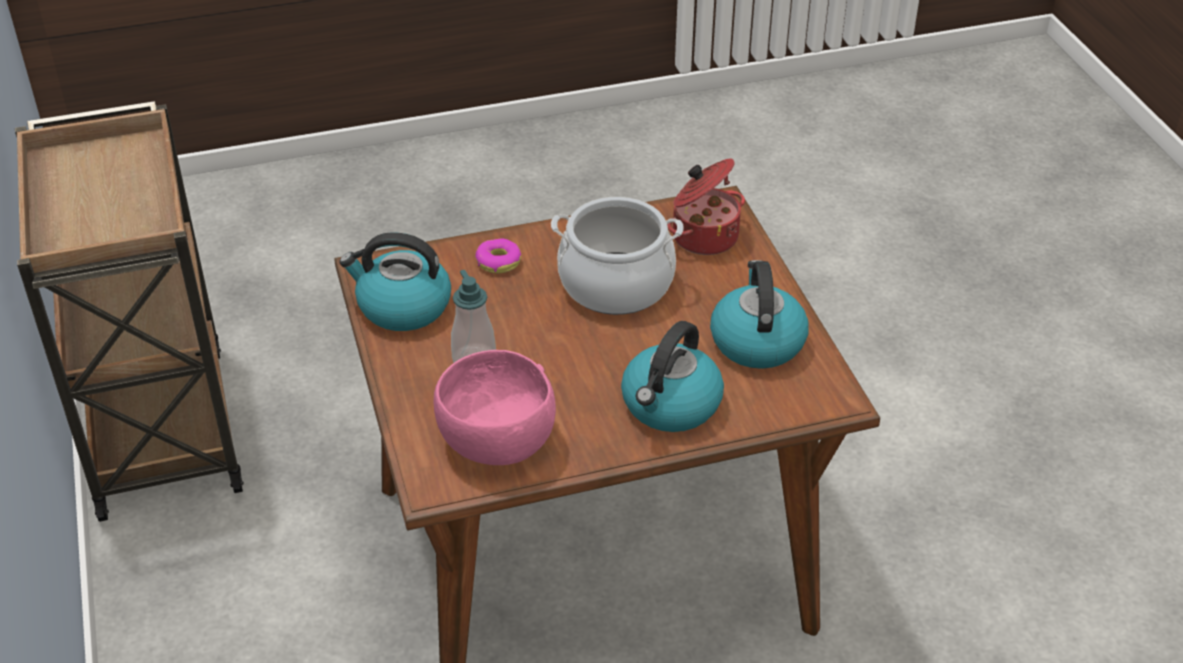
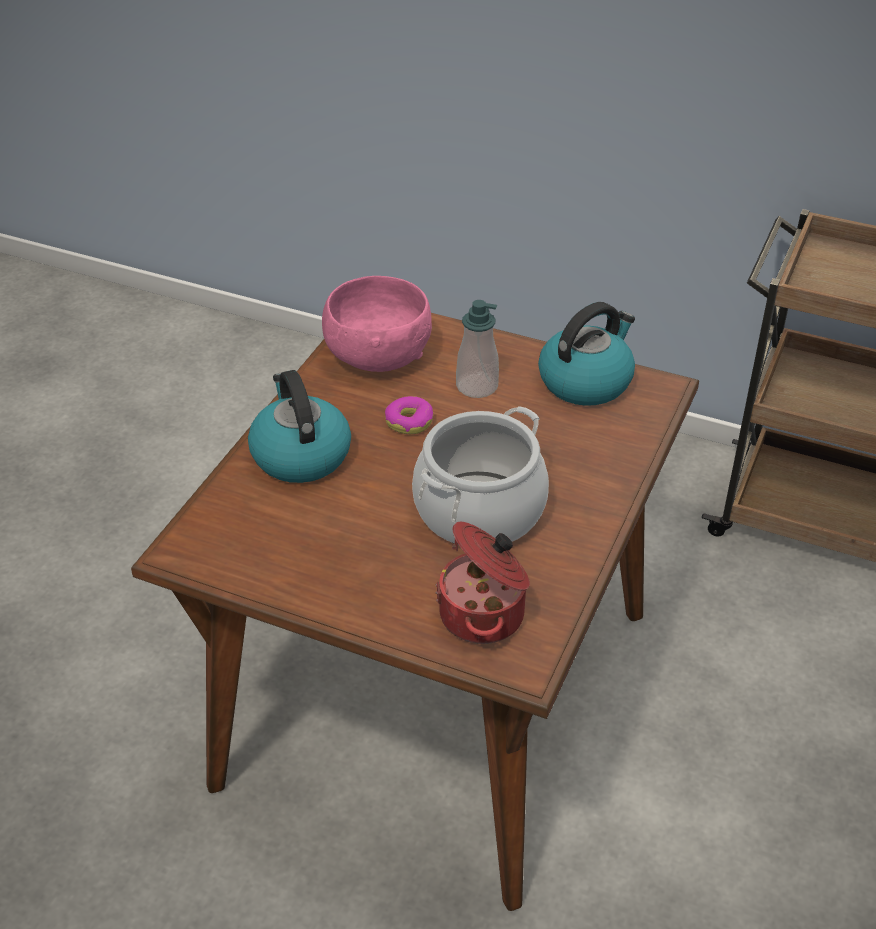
camera: 130 degrees right, 0 degrees up
donut [475,238,521,273] -> donut moved to [385,396,433,434]
kettle [710,260,809,369] -> none

